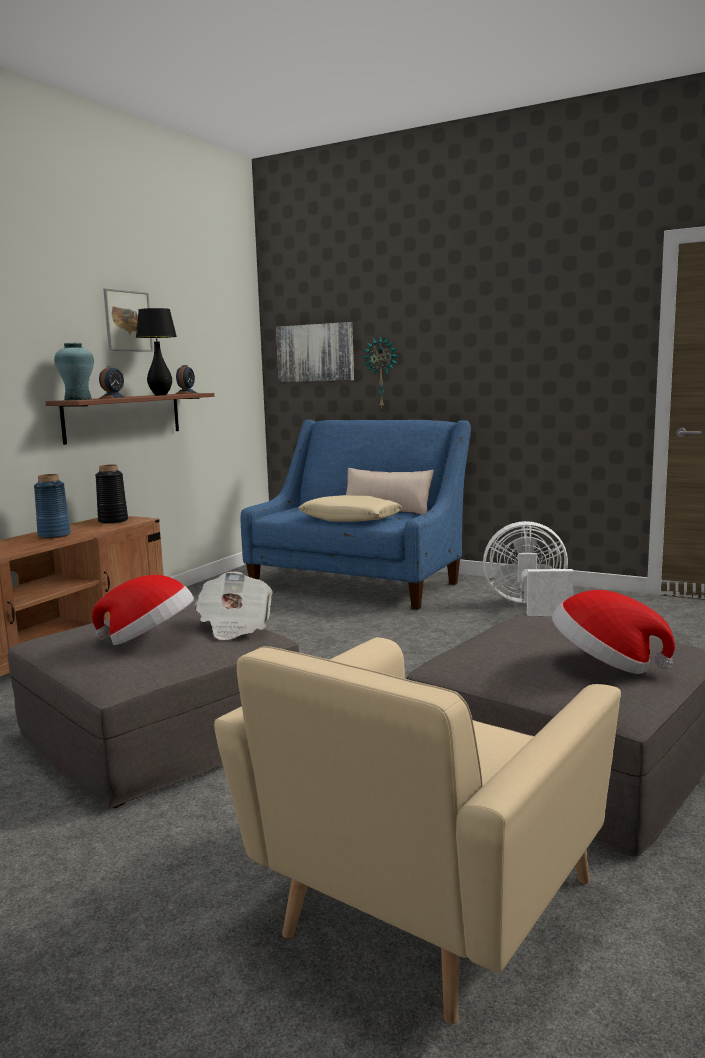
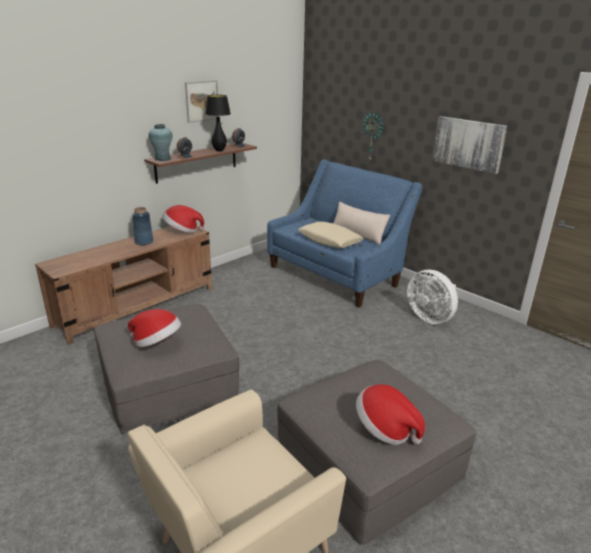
camera: 15 degrees right, 15 degrees up
black vase [95,465,128,524] -> hat [163,205,204,233]
newspaper [195,572,273,640] -> none
picture [276,322,354,382] -> picture moved to [432,116,507,174]
white fan [483,521,574,616] -> white fan turned 150 degrees counterclockwise [407,270,458,324]

